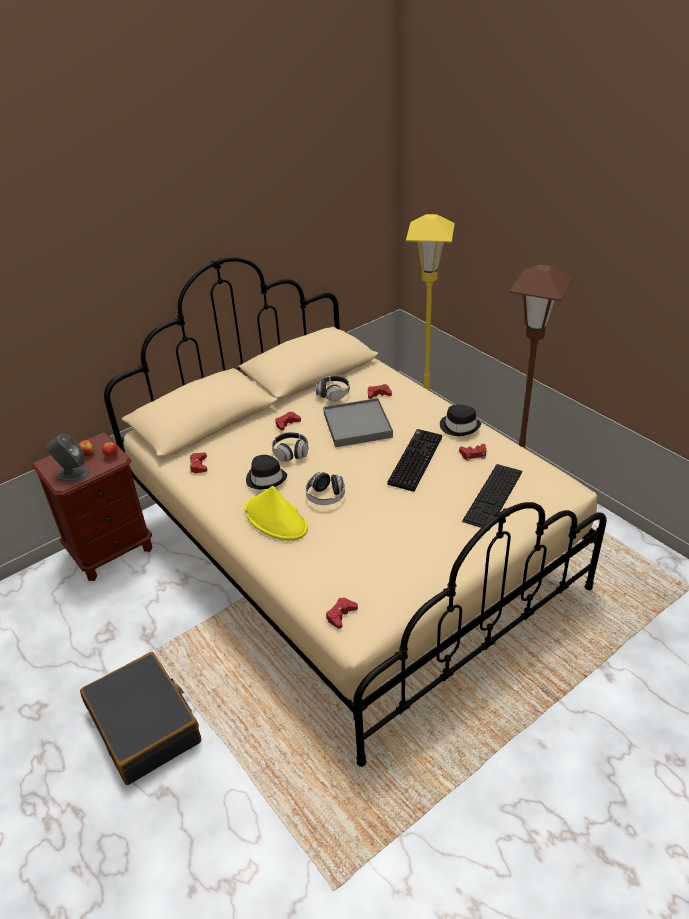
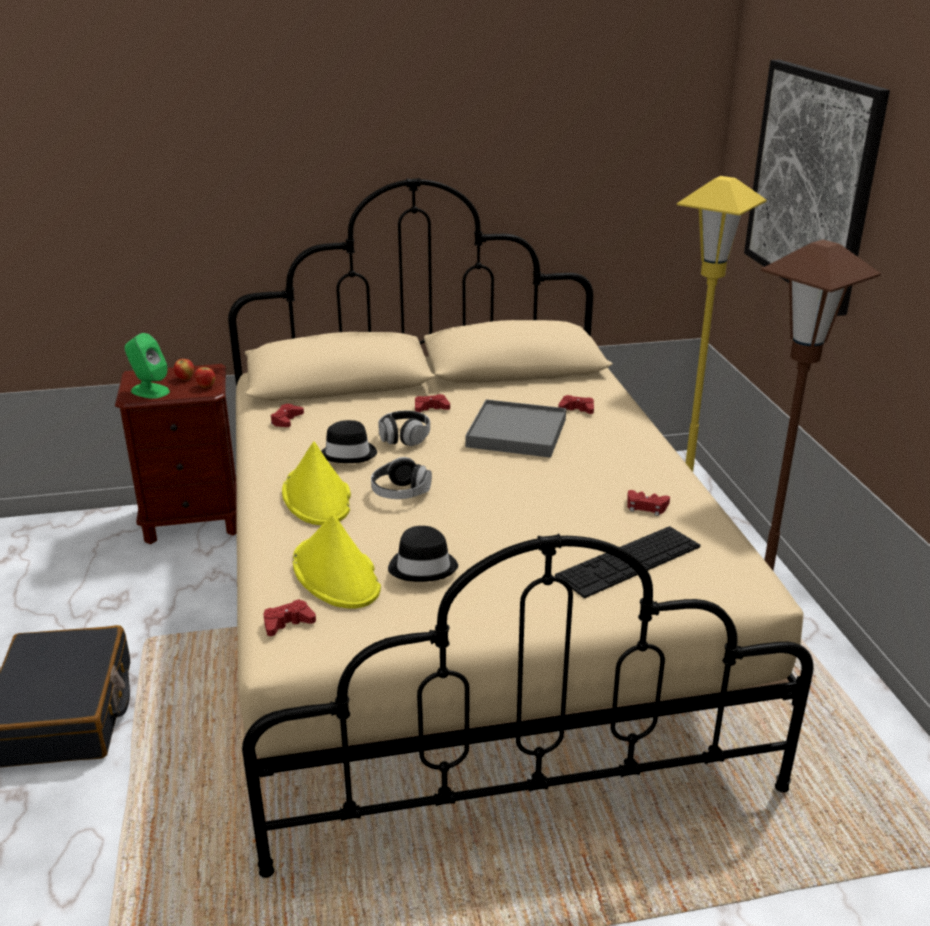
camera: 25 degrees right, 10 degrees down
grey speaker [46,434,89,481] -> green speaker [125,333,170,399]
headphones [316,376,350,402] -> none
keyboard [387,429,442,492] -> none
black hat [440,404,481,436] -> black hat moved to [388,526,458,582]
none -> yellow hat [293,514,381,609]
none -> picture [744,60,890,316]

